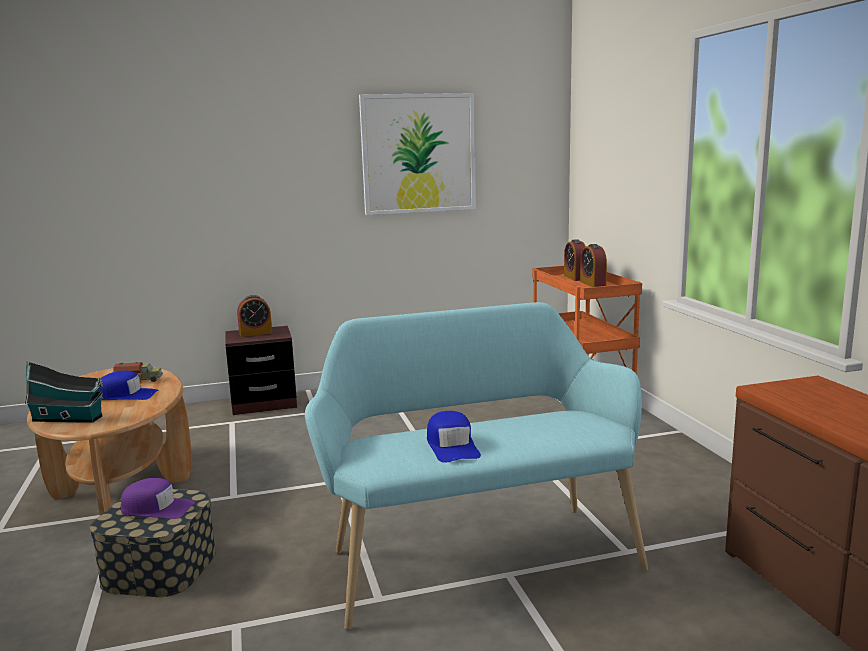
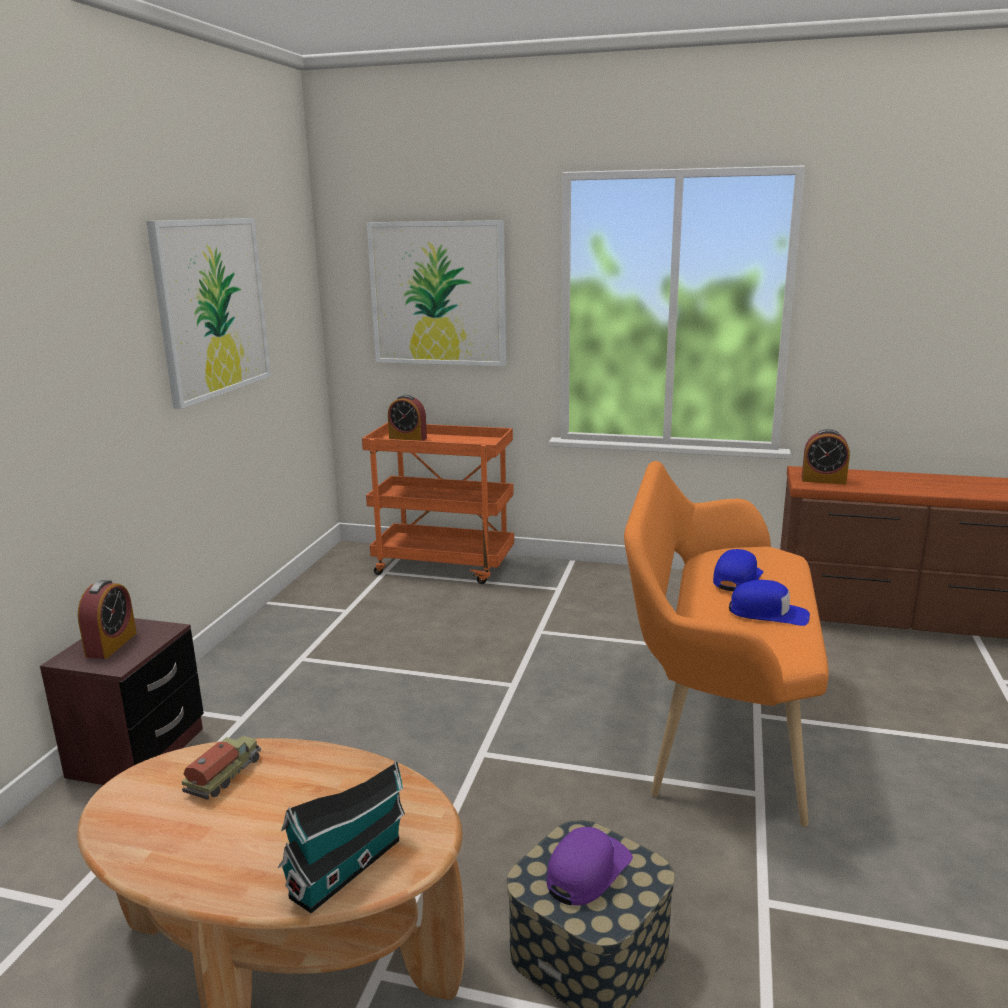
camera: 60 degrees left, 5 degrees up
blue cap [99,370,158,400] -> blue cap moved to [713,549,763,591]
turquoise bench [305,302,648,630] -> orange bench [624,461,829,827]
alarm clock [580,244,607,287] -> alarm clock moved to [802,429,850,485]
none -> picture [367,220,506,366]

